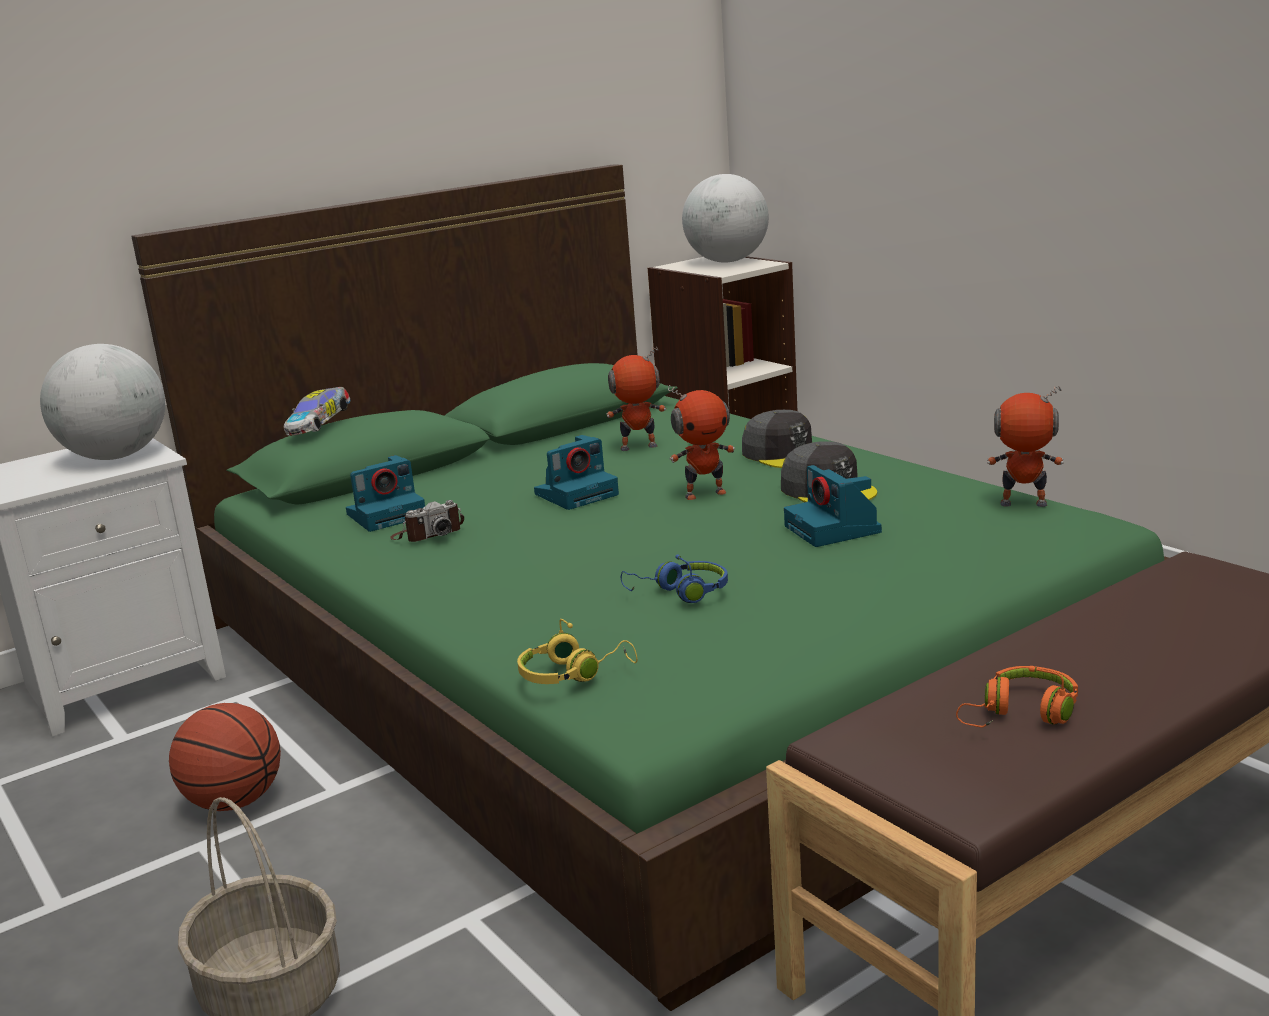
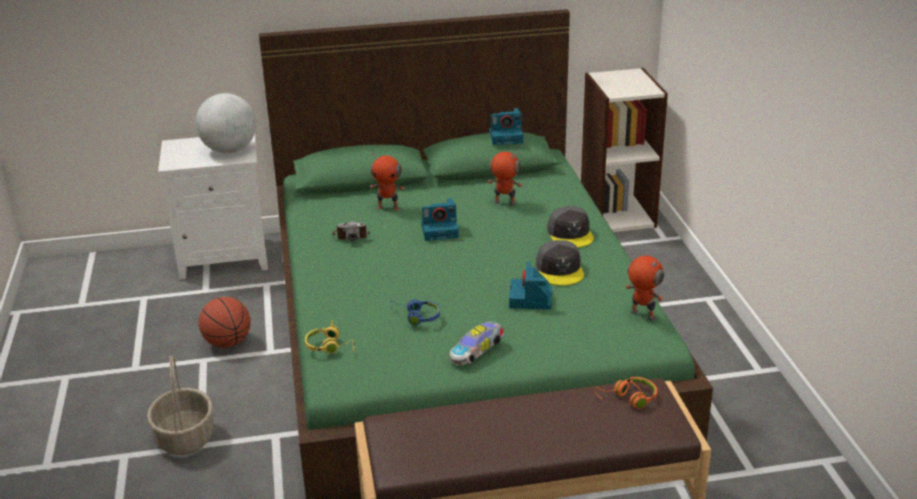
camera: 25 degrees right, 10 degrees up
toy car [284,387,351,436] -> toy car moved to [450,321,504,365]
camera [346,455,425,532] -> camera moved to [489,108,523,145]
toy robot [668,385,735,500] -> toy robot moved to [370,151,405,210]
globe [682,174,769,263] -> none
orange headphones [956,666,1078,728] -> orange headphones moved to [594,377,657,409]

